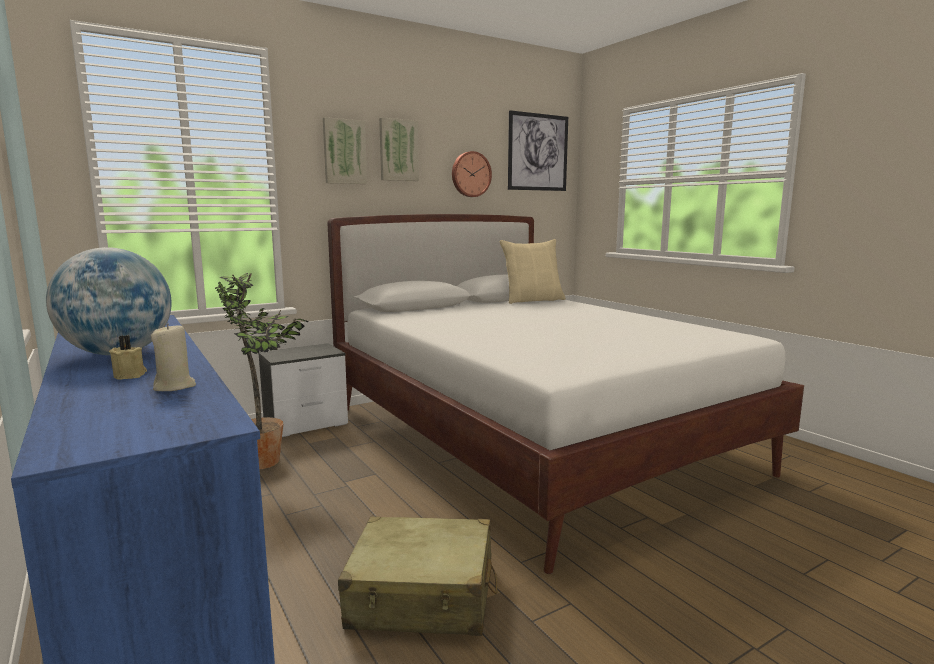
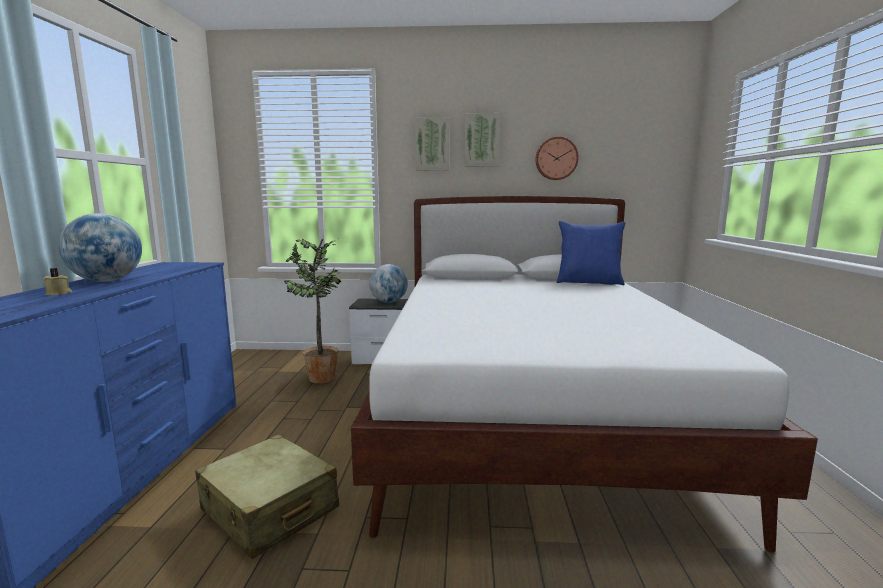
camera: 35 degrees right, 0 degrees up
beige candle [151,323,196,391] -> none
beige pillow [500,239,566,304] -> blue pillow [557,221,626,285]
picture [508,110,568,191] -> none
none -> globe [369,264,408,303]

